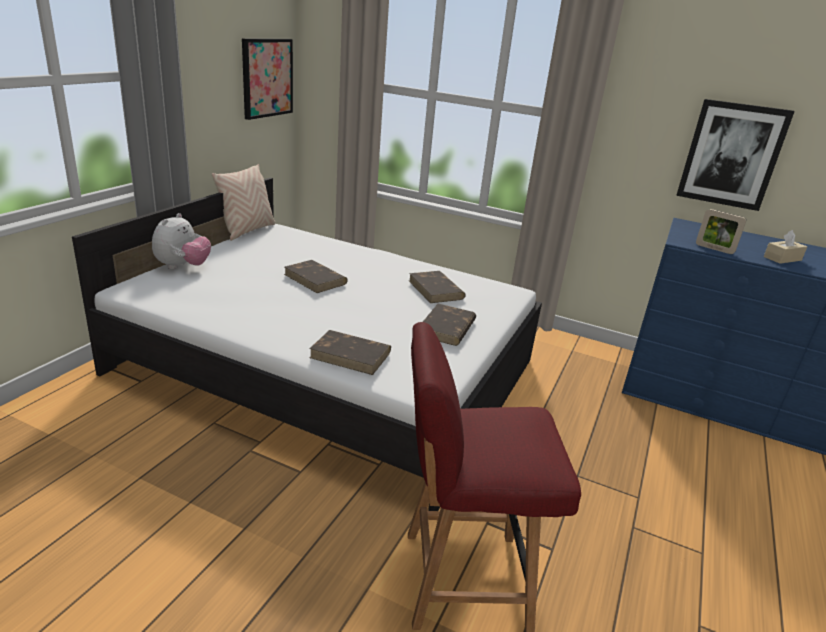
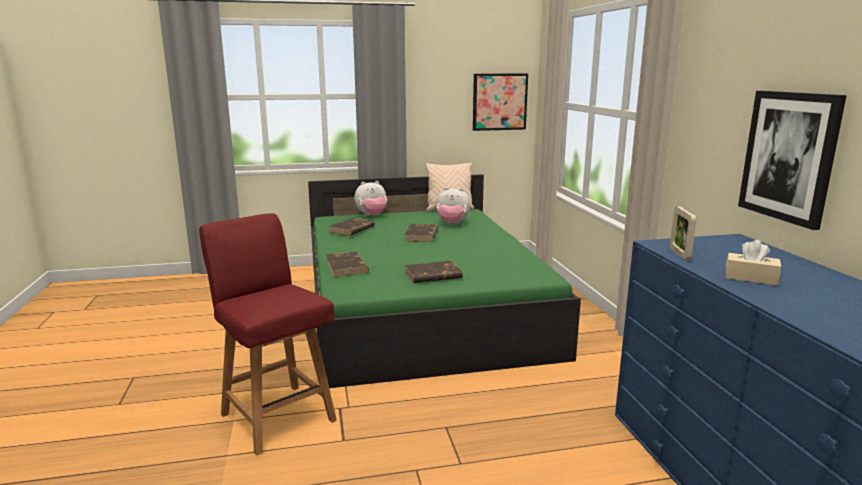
camera: 55 degrees right, 10 degrees down
white bed [72,178,542,511] -> green bed [308,174,581,388]
brown book [409,271,466,303] -> brown book moved to [328,218,375,236]
none -> plush toy [436,187,470,224]

